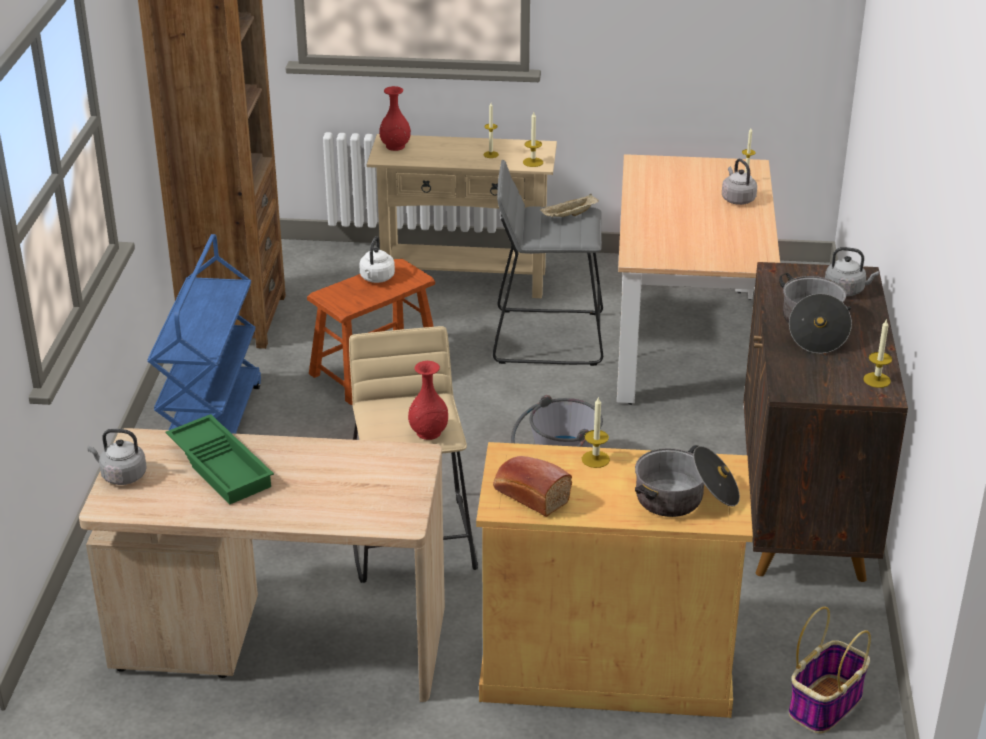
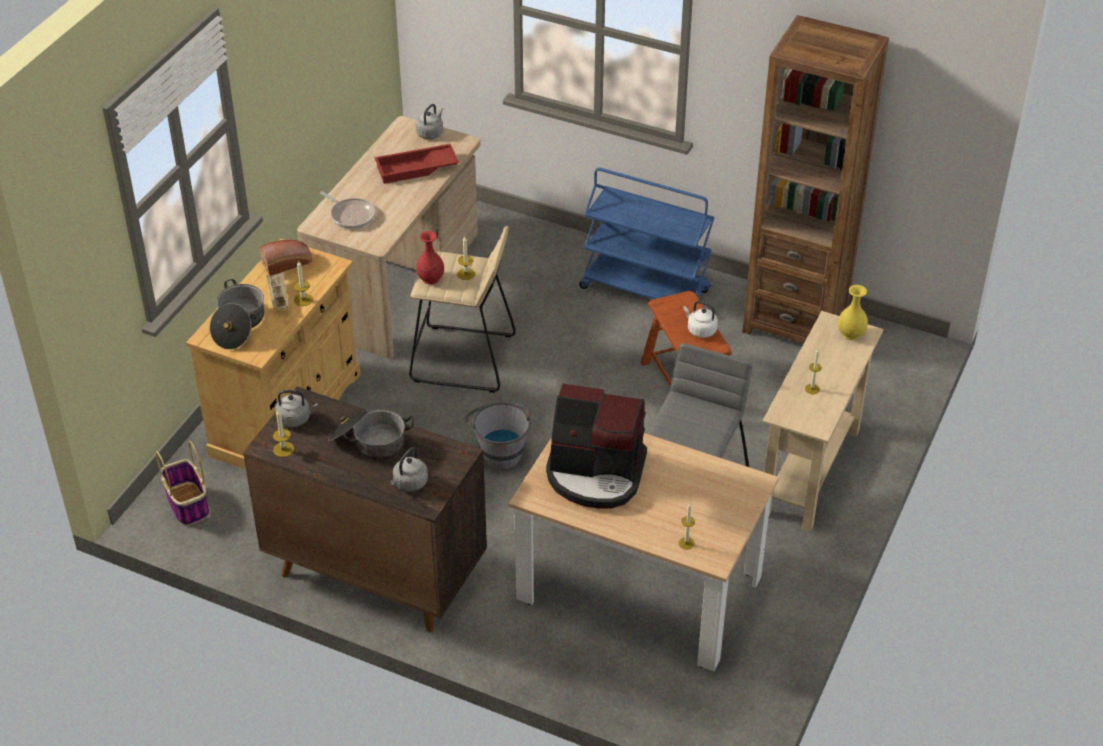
camera: 110 degrees right, 10 degrees up
green tray [166,414,274,504] -> red tray [374,144,459,184]
red vase [379,86,411,151] -> yellow vase [838,285,868,340]
candle [523,112,543,167] -> candle moved to [457,237,475,280]
beige tray [540,194,599,217] -> beige tray moved to [267,272,289,309]
grey kettle [722,159,757,205] -> grey kettle moved to [276,390,318,427]
none -> frying pan [320,191,376,229]
none -> coffee machine [546,384,647,509]

